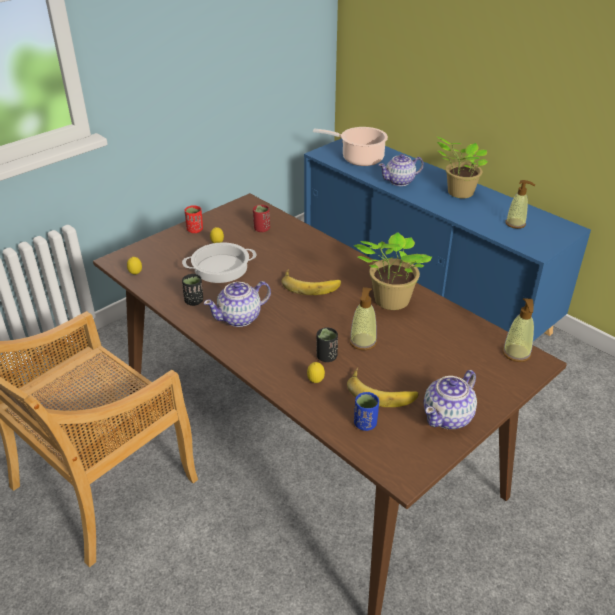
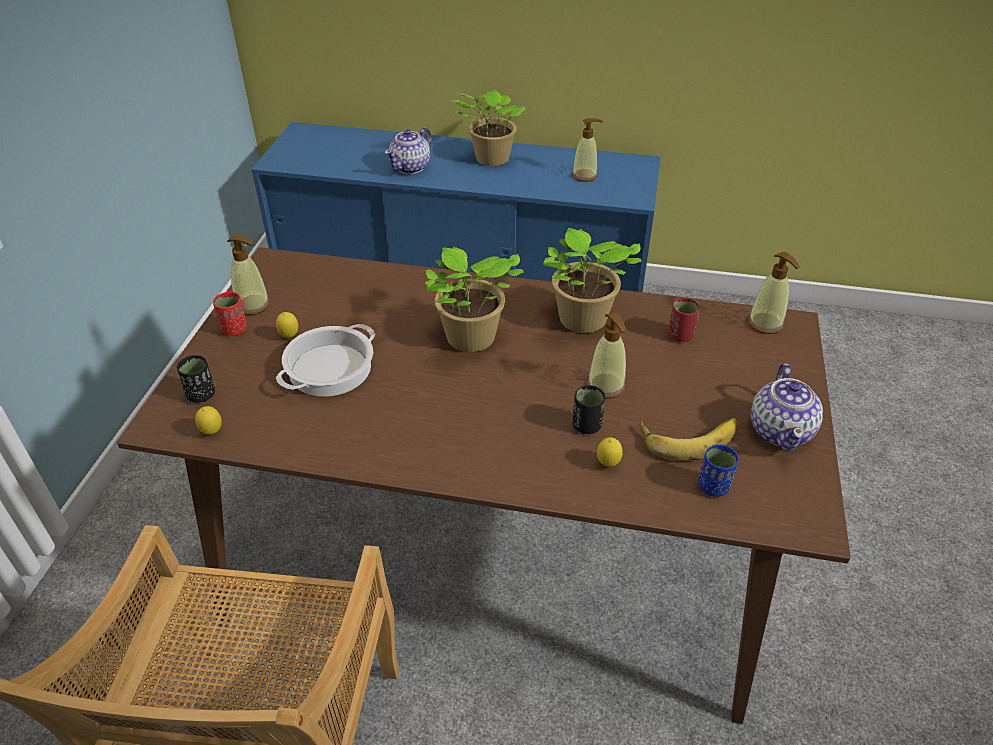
camera: 35 degrees left, 5 degrees up
black cup [182,274,203,306] -> black cup moved to [176,355,215,403]
teapot [204,281,271,327] -> none
red cup [253,205,270,232] -> red cup moved to [668,298,700,342]
banana [282,269,341,295] -> potted plant [425,247,524,352]
cooking pot [313,127,388,166] -> none
none -> soap dispenser [227,235,270,315]

